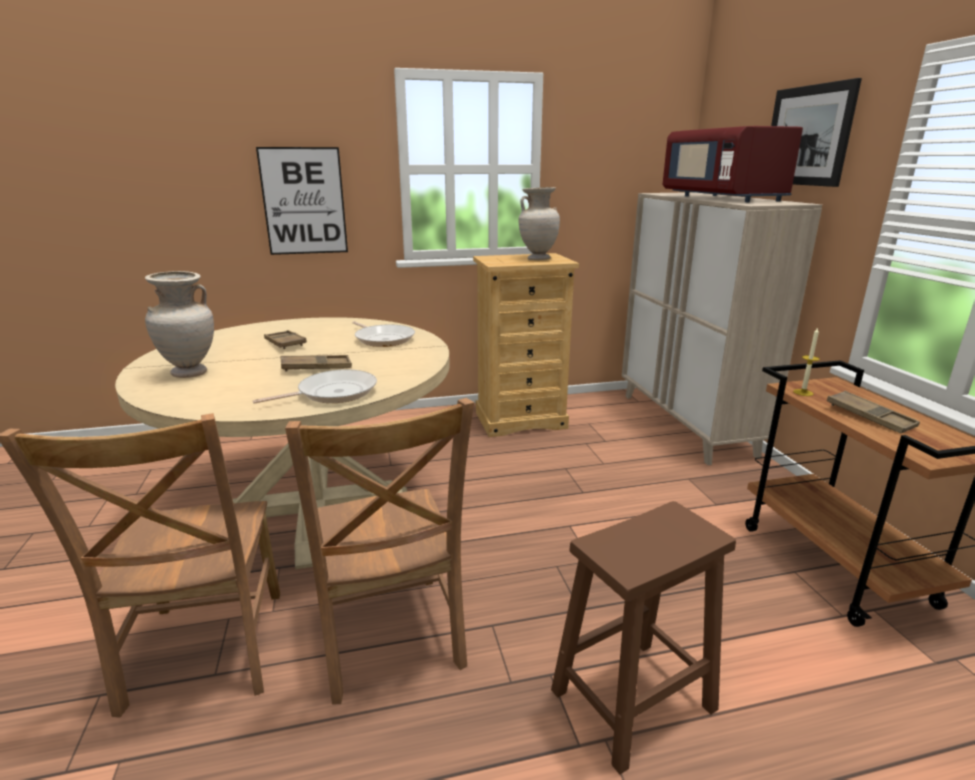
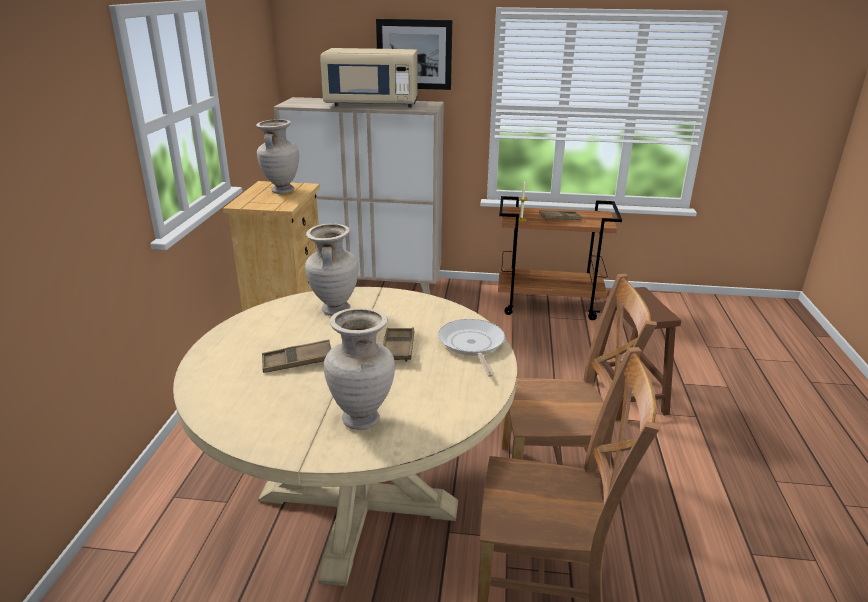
camera: 70 degrees left, 5 degrees up
picture [256,147,348,255] -> none
frying pan [352,321,415,347] -> beige vase [305,224,358,316]
red microwave [662,126,803,202] -> beige microwave [320,48,418,108]

